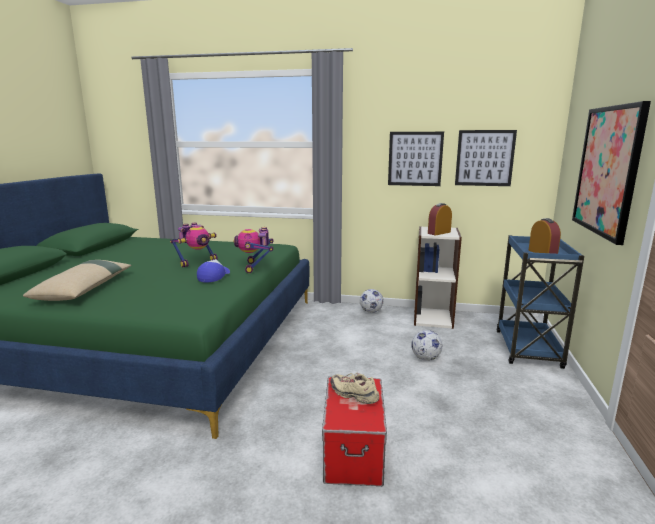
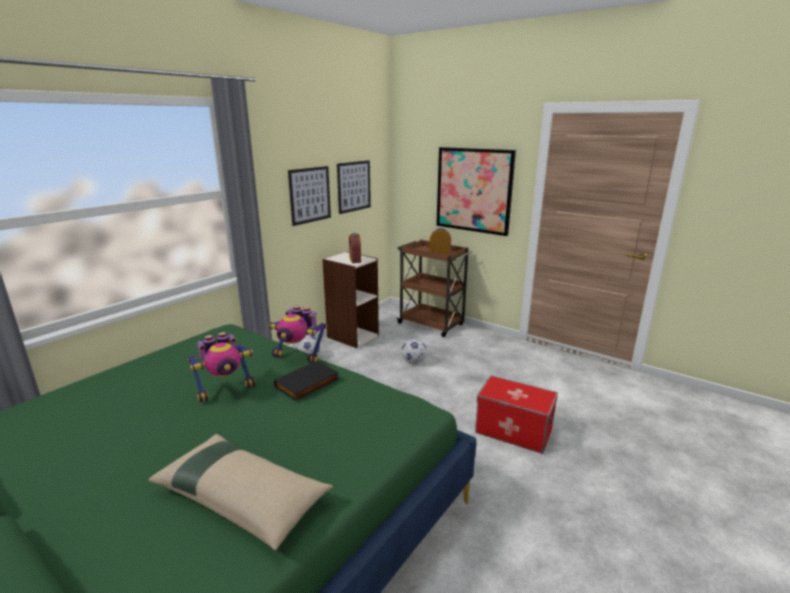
camera: 65 degrees left, 5 degrees up
toy robot [170,223,218,268] -> toy robot turned 75 degrees clockwise [187,332,255,403]
cap [197,259,230,283] -> black book [274,360,339,401]
beige shoe [330,372,379,404] -> none
blue cart [496,235,584,369] -> brown cart [396,240,472,337]

